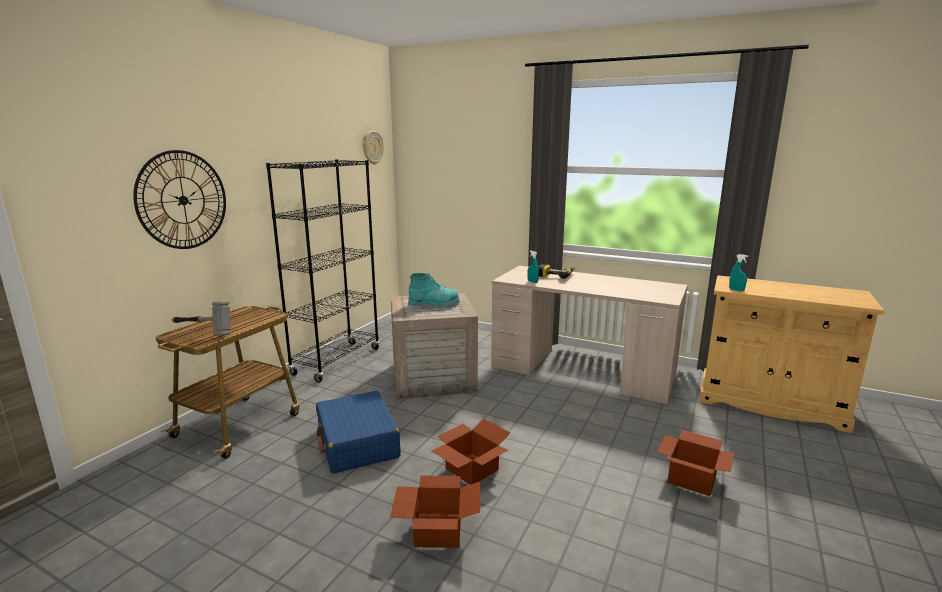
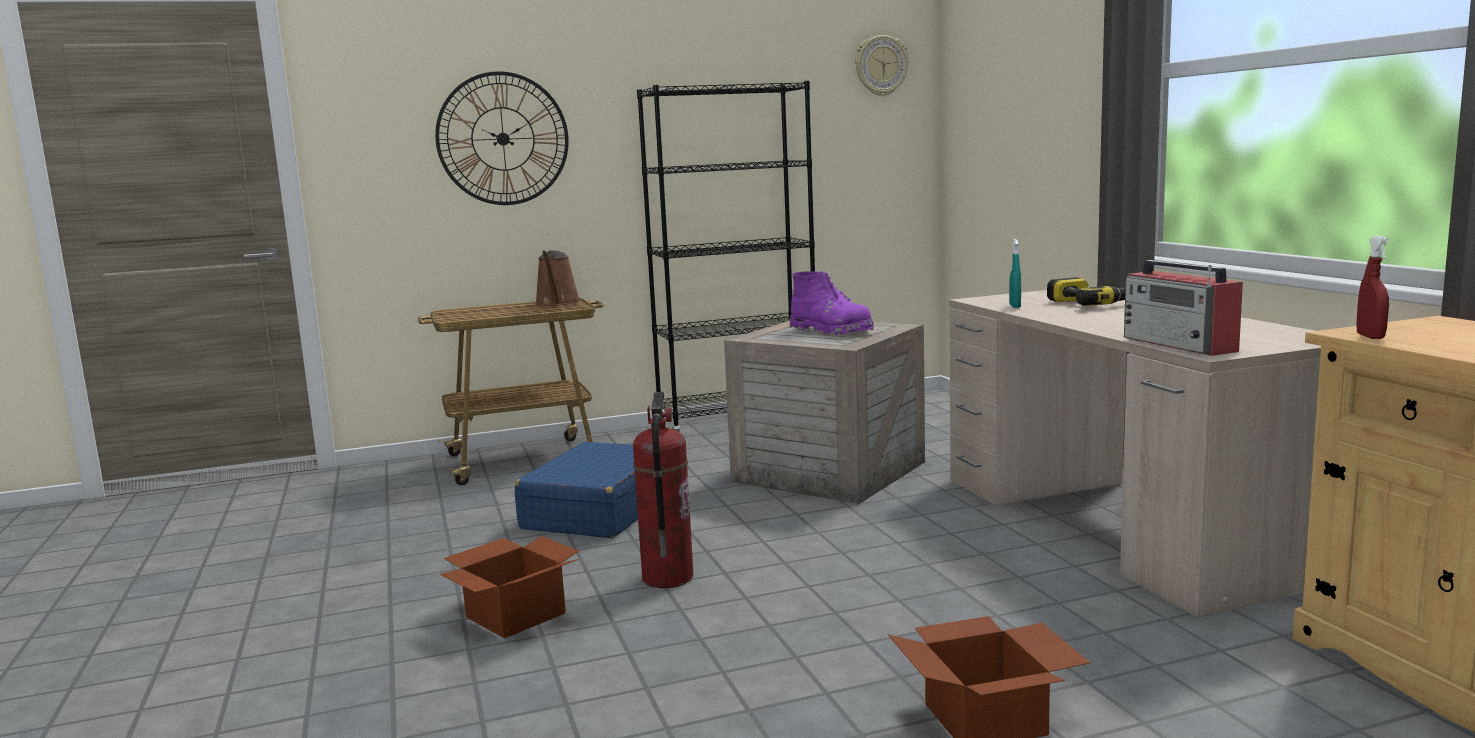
camera: 45 degrees right, 5 degrees down
hammer [172,301,231,335] -> none
turquoise boot [408,273,460,308] -> purple boot [789,271,874,336]
cardboard box [432,418,510,485] -> fire extinguisher [633,392,694,588]
turquoise spray bottle [729,254,749,292] -> red spray bottle [1356,236,1389,339]
none -> brown watering can [535,250,580,306]
none -> radio [1124,260,1243,356]

